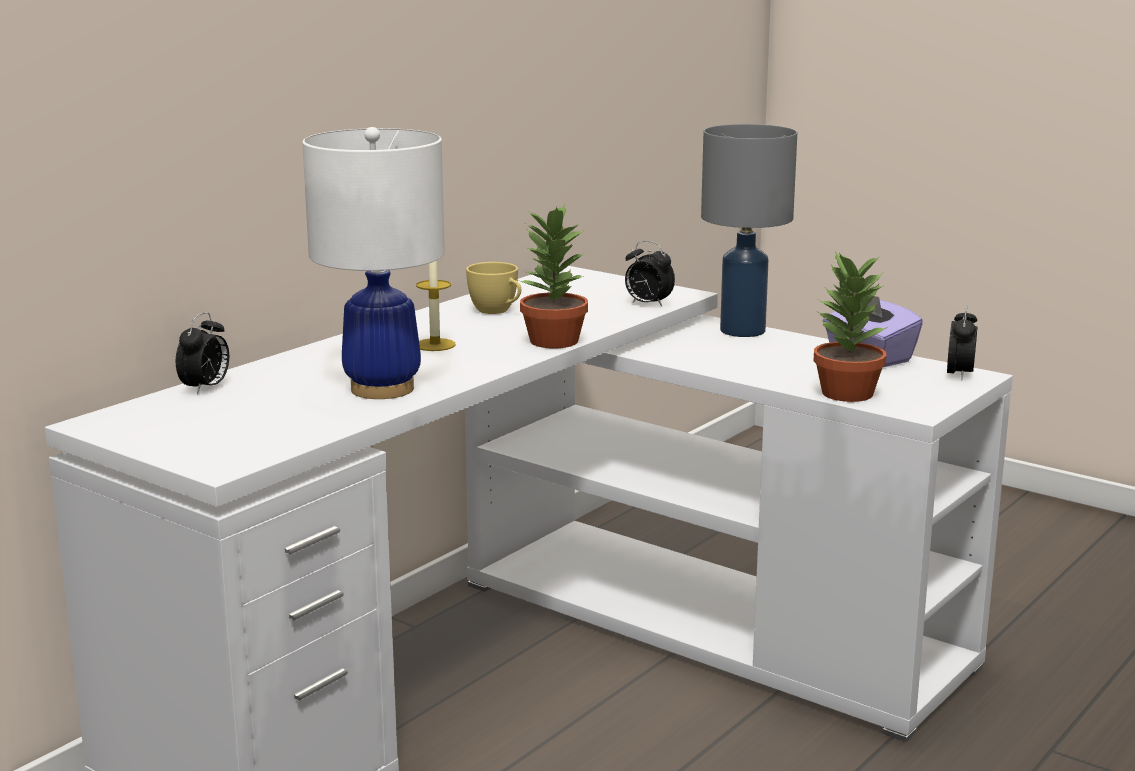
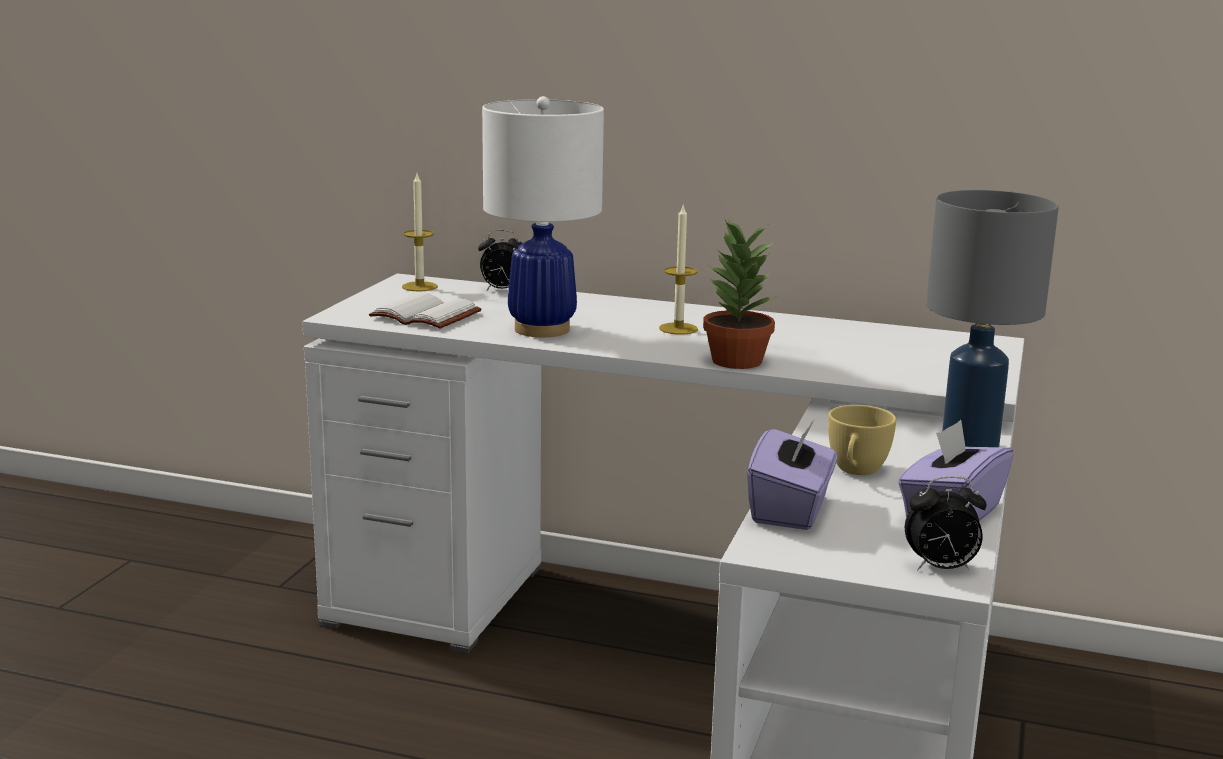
camera: 70 degrees right, 0 degrees up
yellow cup [466,262,521,314] -> yellow cup moved to [828,405,896,475]
alarm clock [625,241,675,307] -> none
potted plant [814,251,887,402] -> purple tissue box [747,419,837,530]
none -> white book [369,293,481,329]
none -> candle [402,174,438,291]

